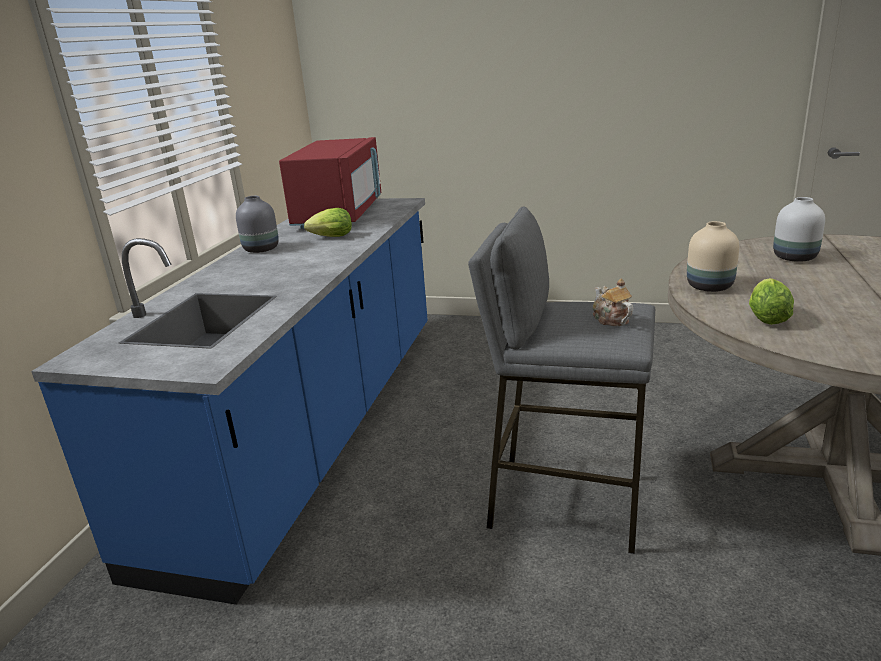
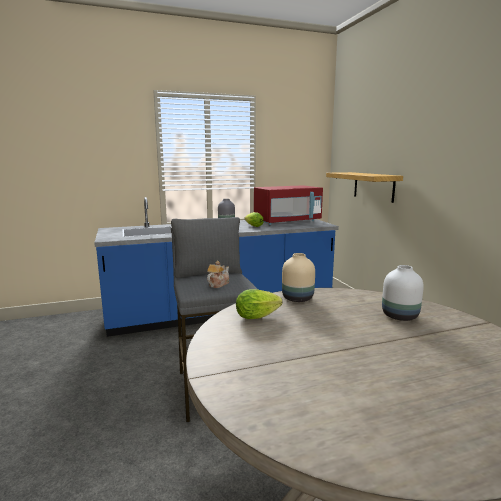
camera: 55 degrees right, 10 degrees down
none -> shelf [326,172,403,203]

